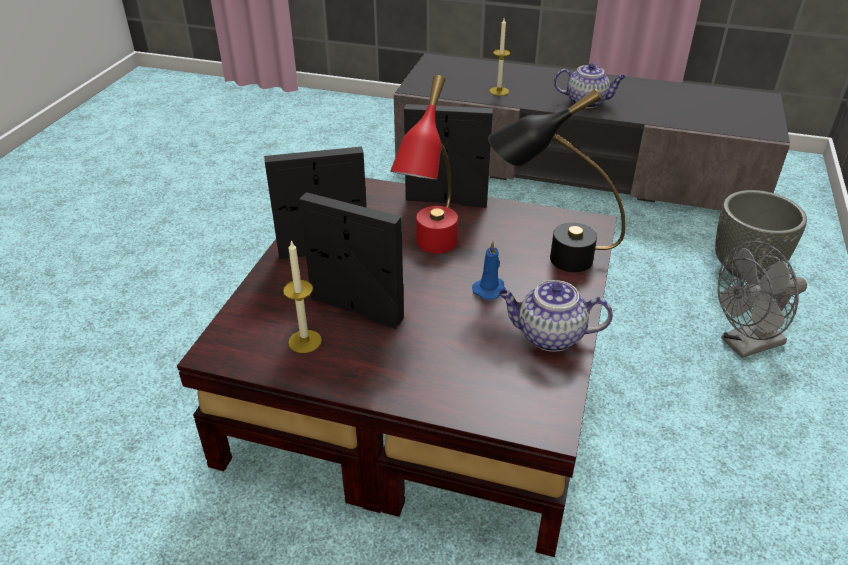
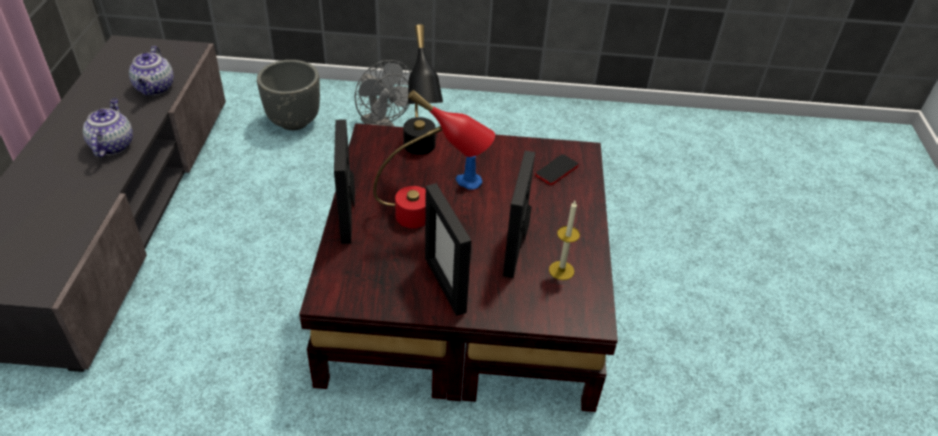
camera: 105 degrees left, 5 degrees up
candle [489,18,510,96] -> none
teapot [498,280,613,352] -> teapot moved to [129,46,174,96]
none -> phone [535,154,579,185]

